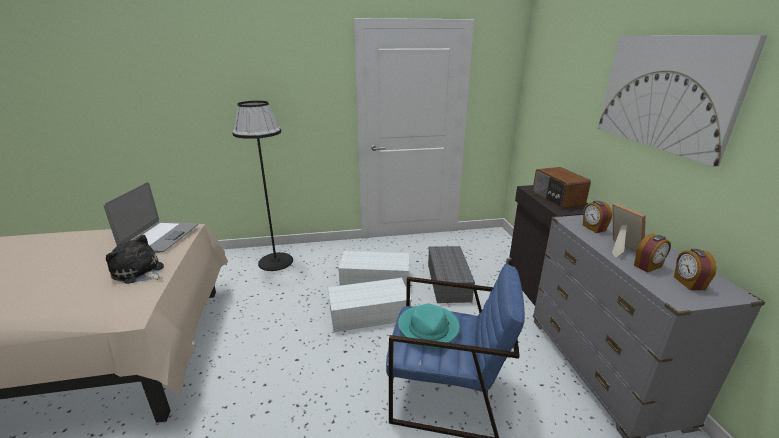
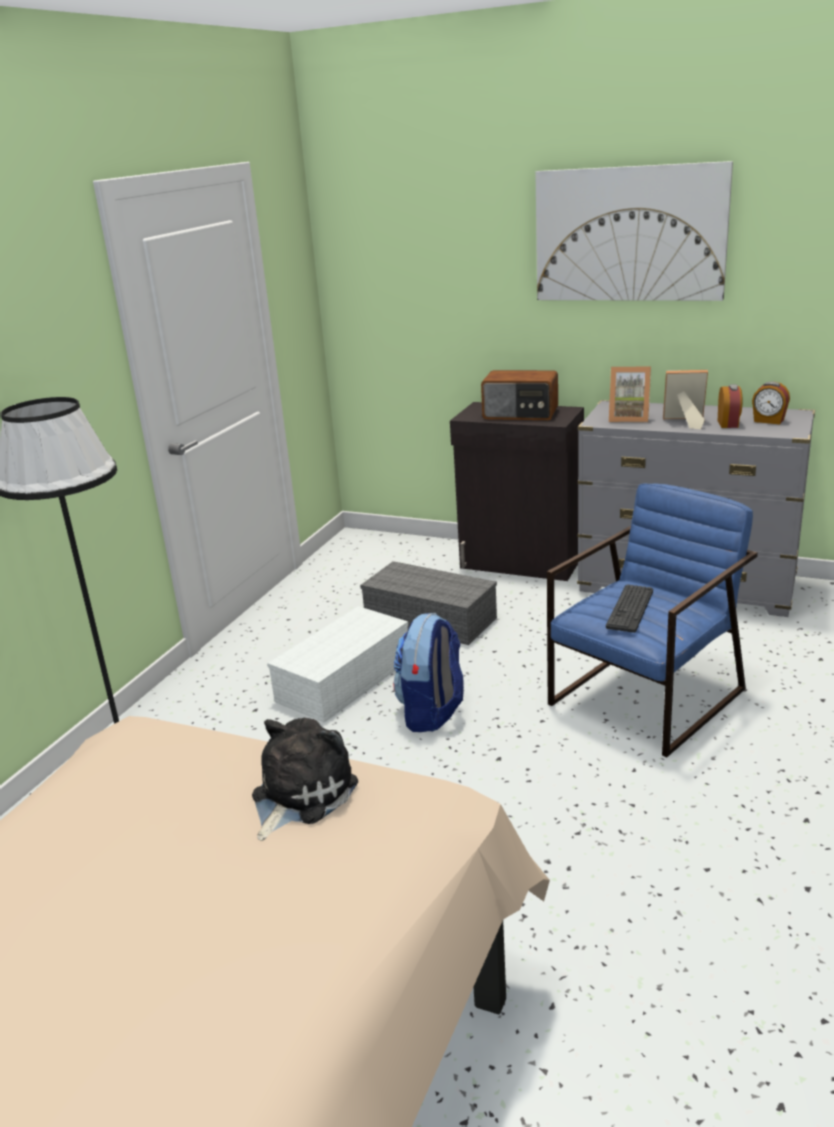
camera: 55 degrees left, 0 degrees up
laptop [103,182,198,253] -> none
plush toy [106,235,164,284] -> plush toy turned 150 degrees clockwise [252,718,358,841]
white storage box [328,278,412,332] -> backpack [393,613,464,732]
turquoise hat [398,304,460,349] -> keyboard [606,585,653,633]
alarm clock [583,201,612,233] -> picture frame [609,367,651,423]

